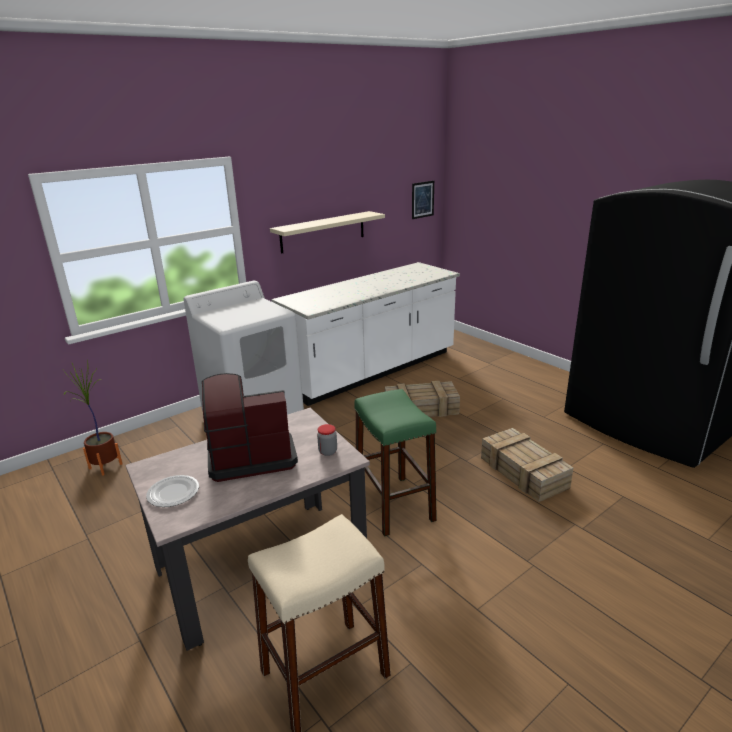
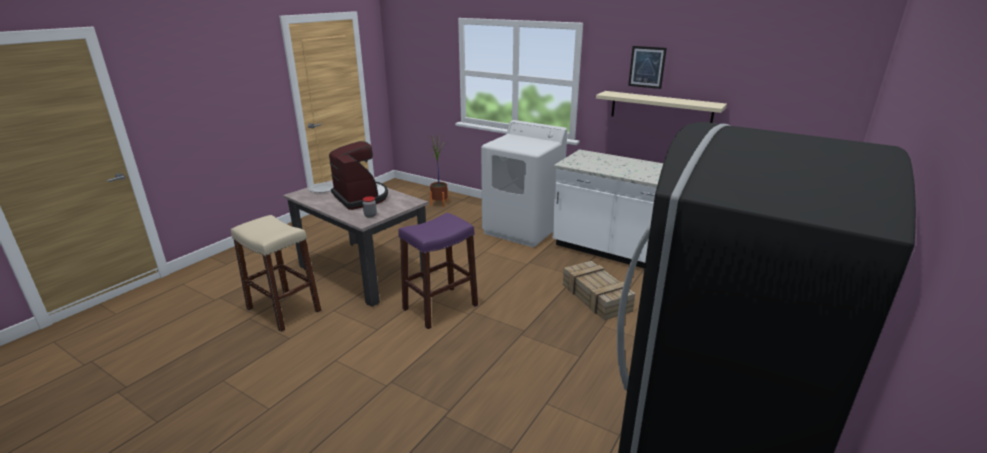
camera: 70 degrees right, 0 degrees up
green stool [354,389,437,537] -> purple stool [398,213,478,329]
picture [412,181,434,219] -> picture moved to [628,46,667,89]
crate [481,428,573,502] -> none

